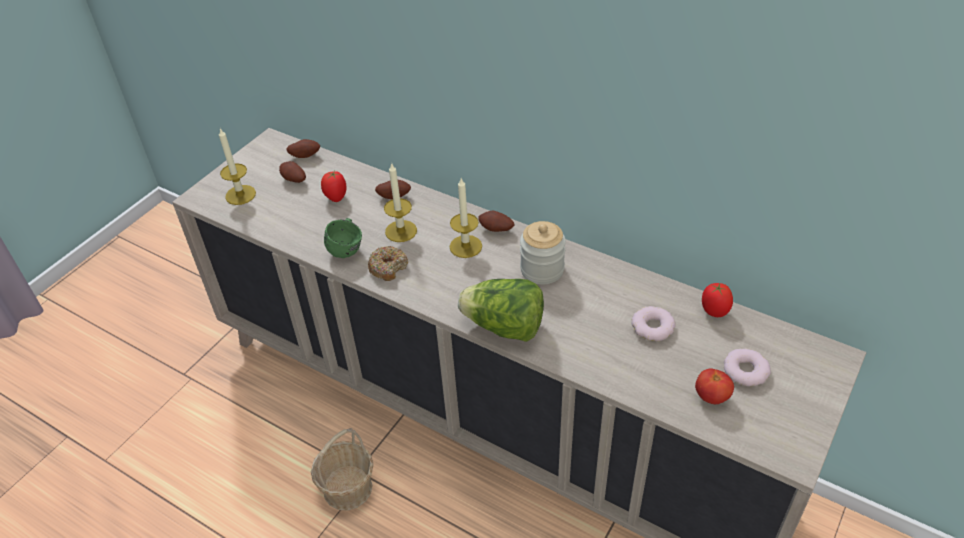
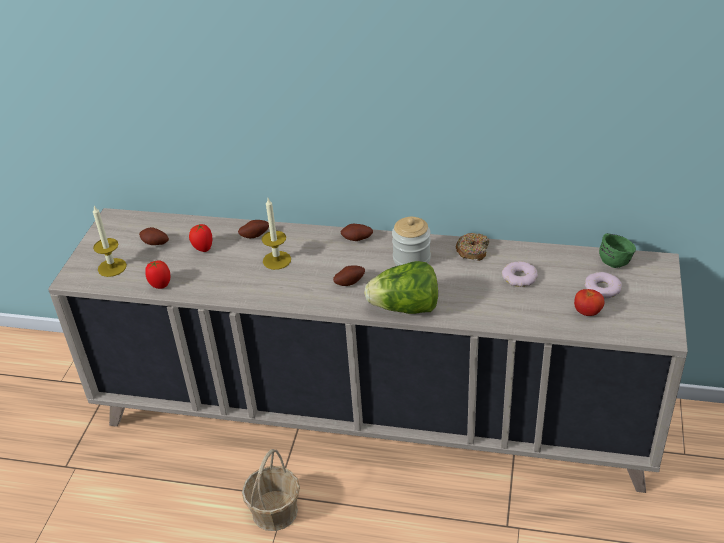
camera: 20 degrees left, 5 degrees down
potato [286,139,320,158] -> potato moved to [333,265,365,286]
green mug [324,218,362,258] -> green mug moved to [599,233,636,268]
donut [368,246,408,281] -> donut moved to [455,233,489,261]
candle [449,178,482,258] -> none
tomato [702,283,733,317] -> tomato moved to [145,260,170,289]

